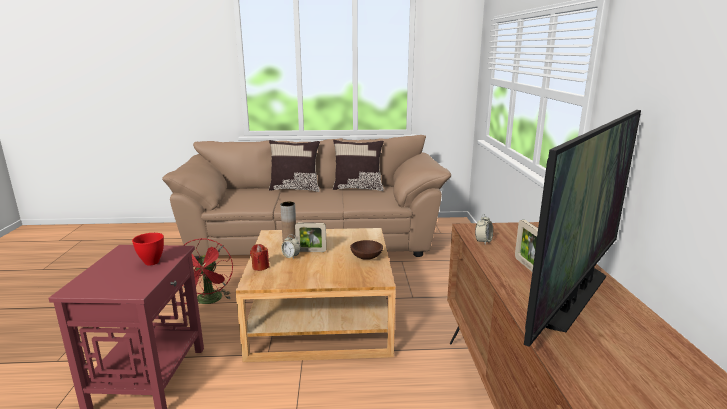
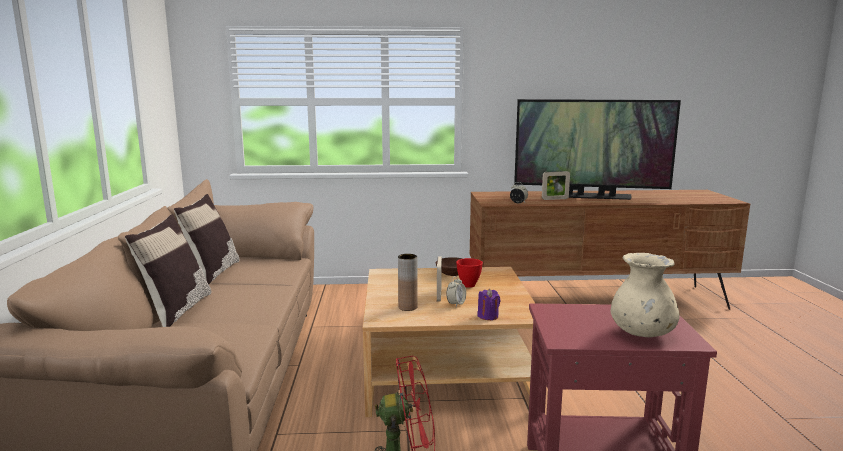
camera: 90 degrees left, 5 degrees down
red bowl [132,233,164,266] -> red bowl moved to [456,258,483,288]
red candle [250,244,269,271] -> purple candle [478,289,500,320]
television [524,110,641,347] -> television turned 150 degrees clockwise [514,99,681,200]
none -> beige vase [611,253,680,337]

